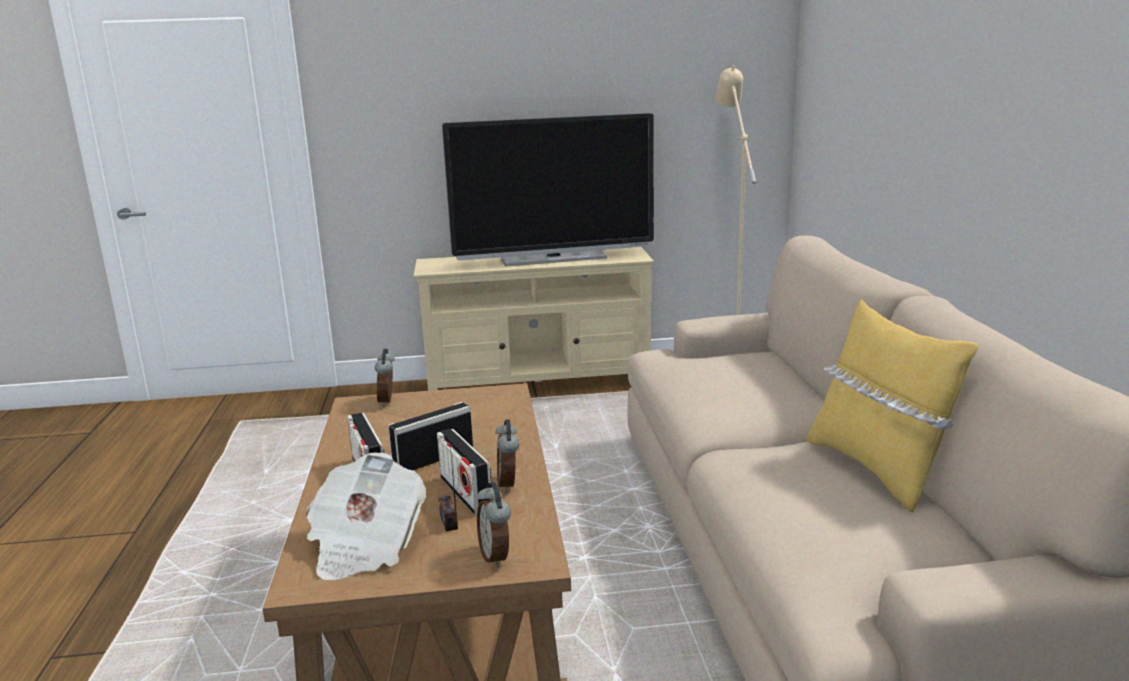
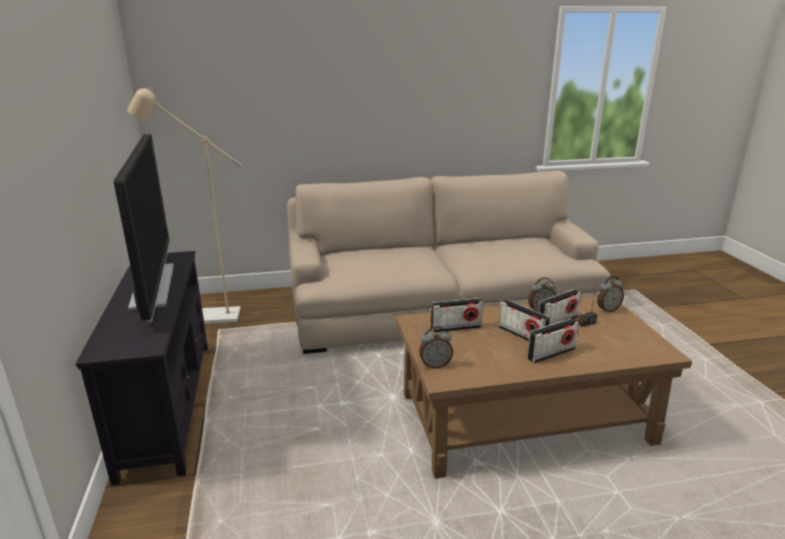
camera: 95 degrees left, 5 degrees up
newspaper [306,453,426,580] -> none
beige tv stand [413,247,654,391] -> black tv stand [75,251,208,485]
yellow pillow [806,300,978,512] -> none
none -> radio [431,298,483,333]

